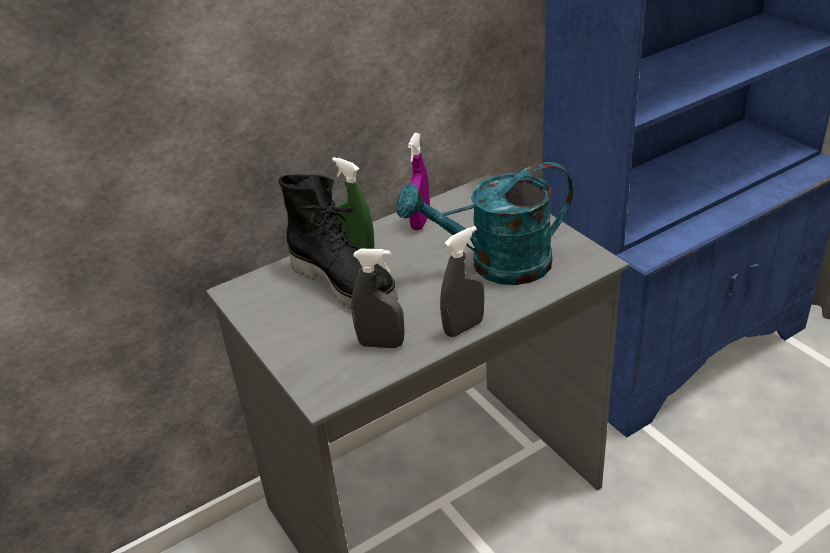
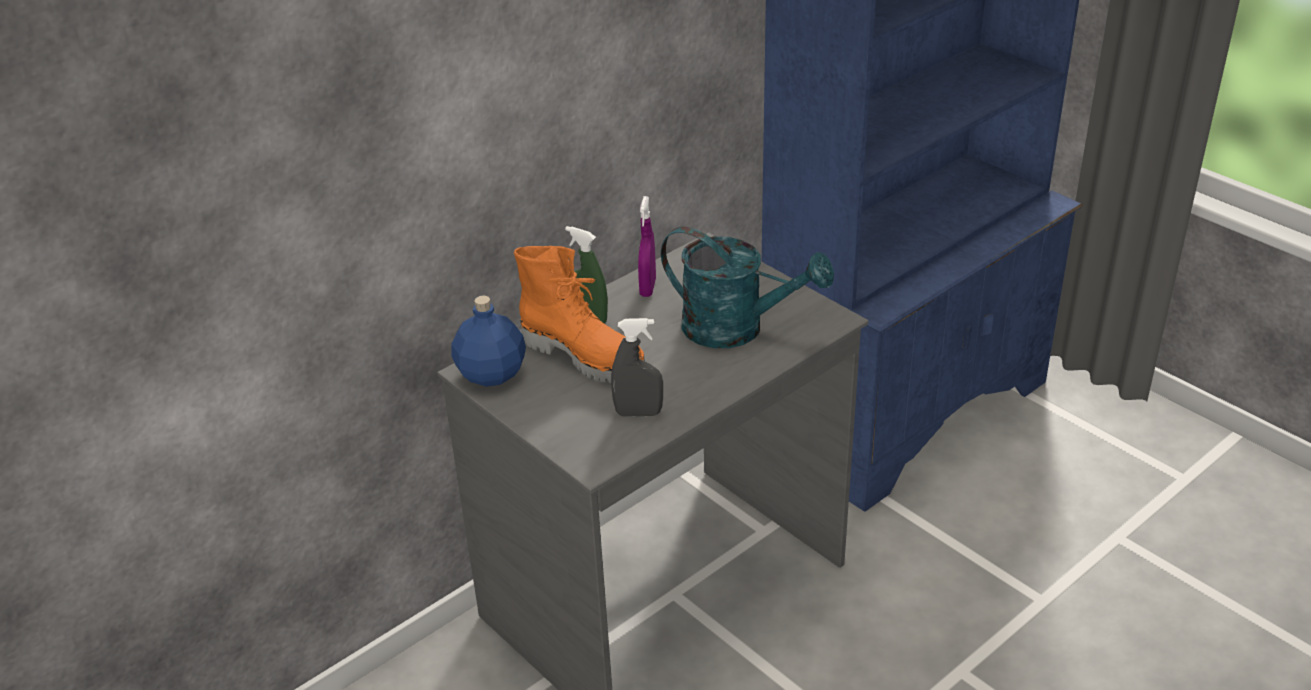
camera: 10 degrees left, 0 degrees up
black boot [278,174,398,309] -> orange boot [514,246,645,383]
turquoise watering can [396,162,573,285] -> turquoise watering can turned 135 degrees counterclockwise [661,227,834,348]
grey spray bottle [440,226,484,337] -> none
none -> blue bottle [451,295,526,386]

